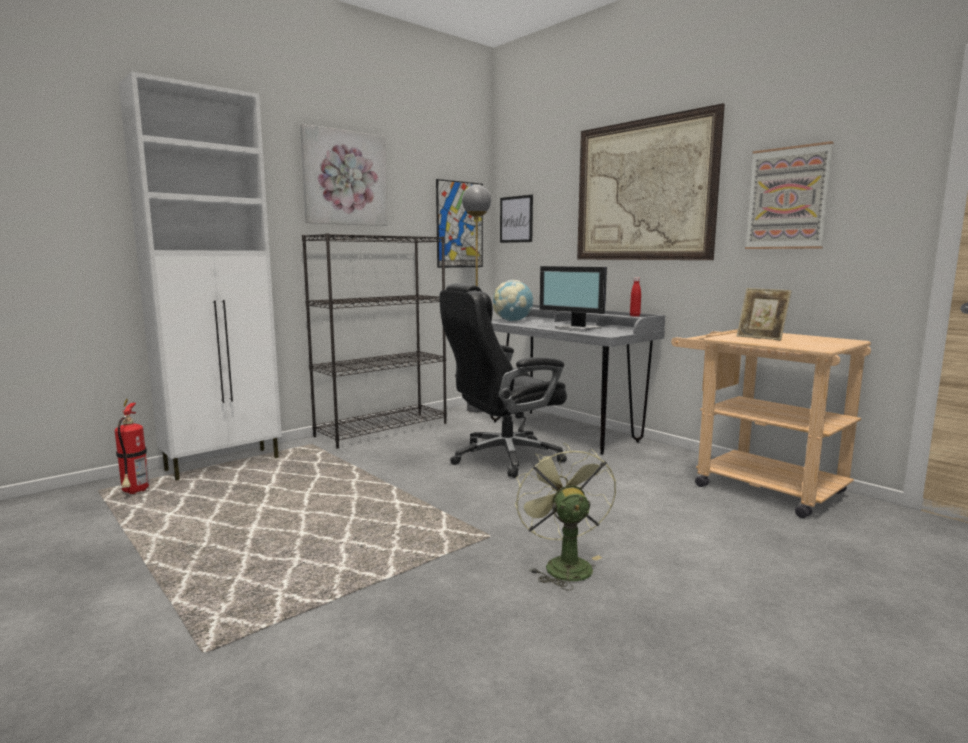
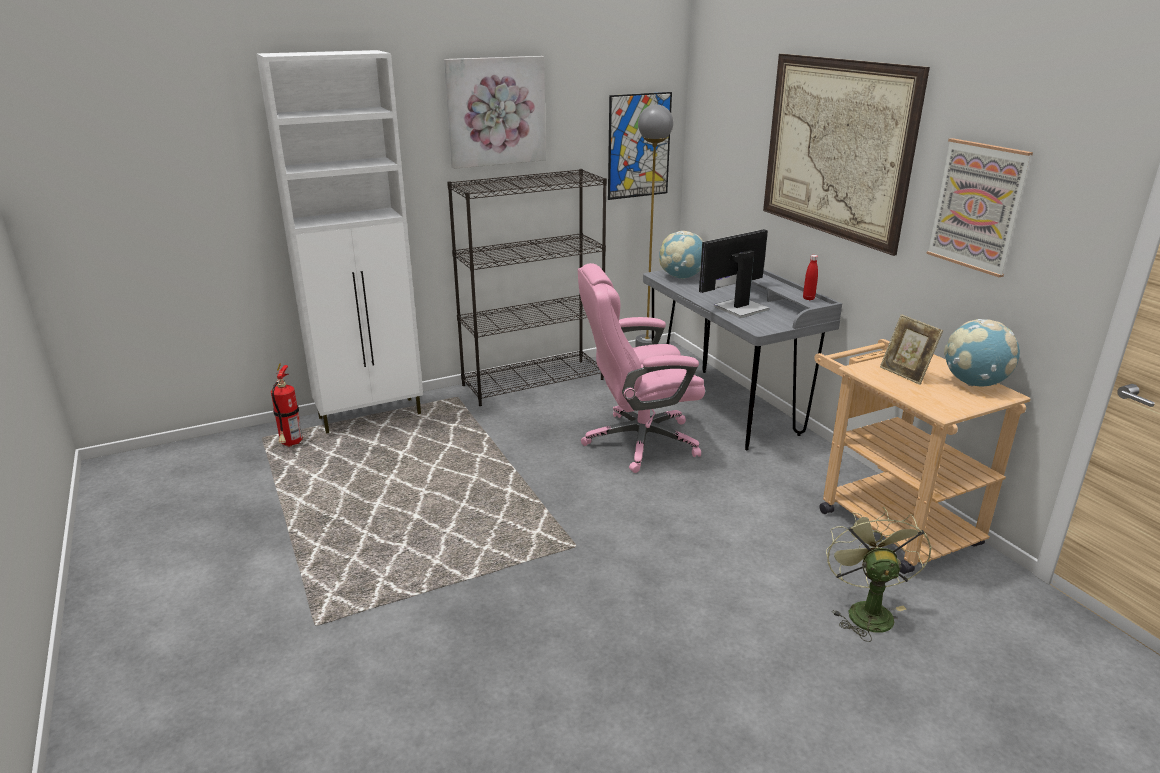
camera: 15 degrees right, 15 degrees up
black office chair [439,283,567,478] -> pink office chair [578,263,705,473]
picture [500,195,533,243] -> none
green fan [515,443,616,591] -> green fan moved to [826,507,932,642]
monitor [540,266,607,332] -> monitor turned 90 degrees clockwise [699,229,769,318]
none -> globe [944,319,1020,386]

